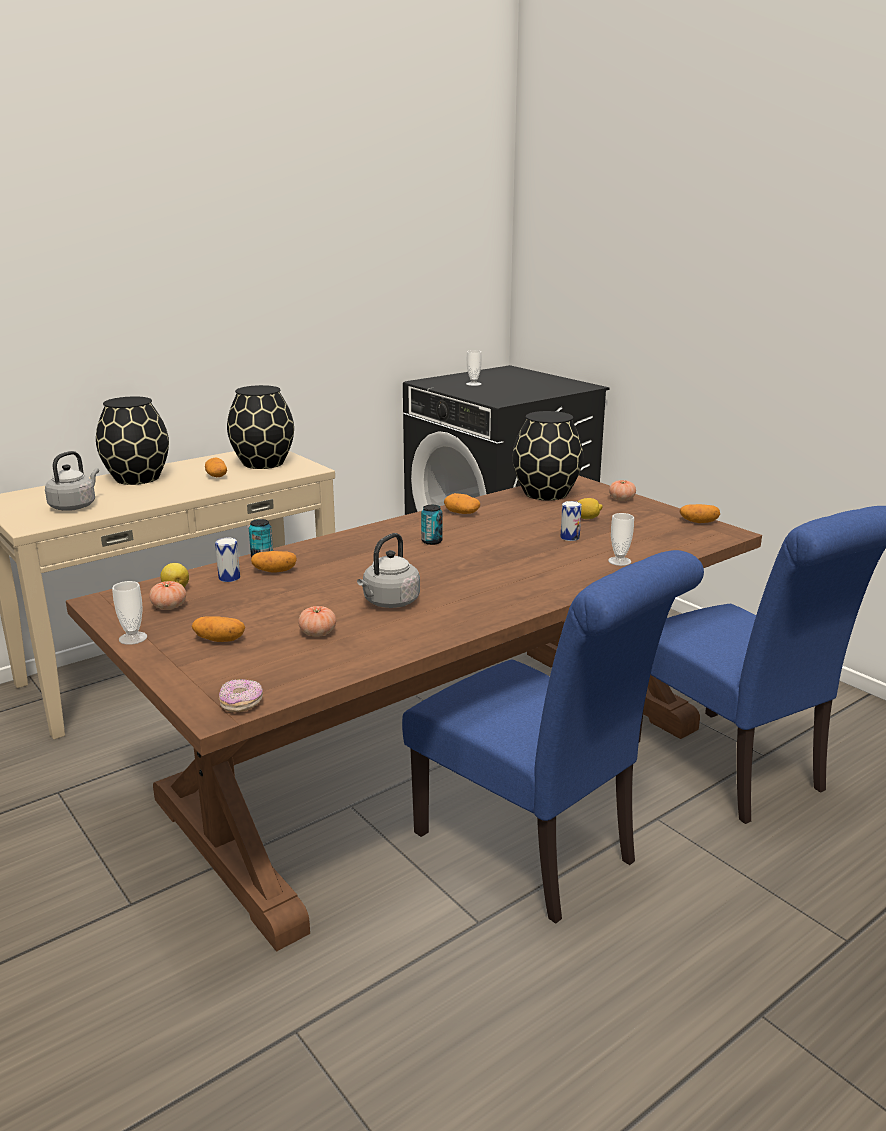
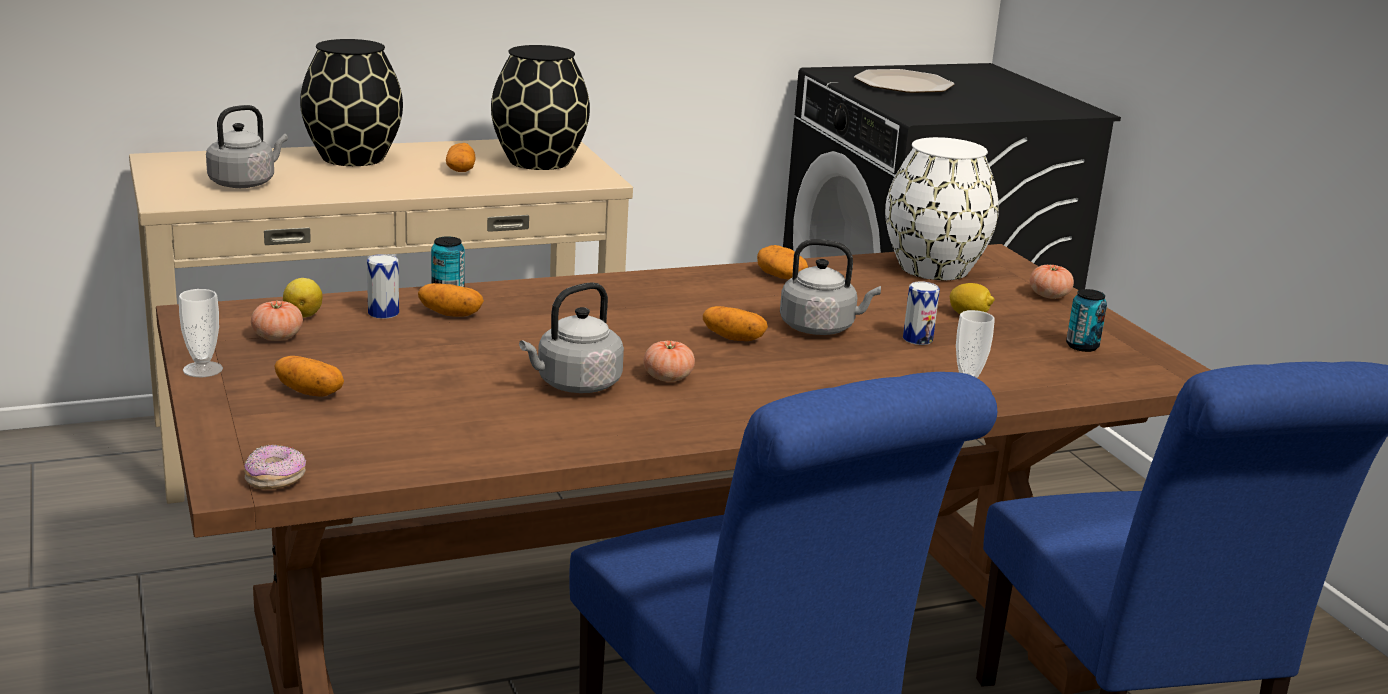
camera: 15 degrees right, 0 degrees up
tomato [298,606,336,637] -> tomato moved to [643,341,695,382]
can [421,505,443,545] -> can moved to [1066,289,1107,352]
cup [466,350,482,386] -> plate [854,69,954,93]
black vase [512,411,583,501] -> white vase [885,137,999,280]
potato [680,504,720,523] -> potato moved to [703,306,768,341]
none -> grey kettle [780,239,881,335]

